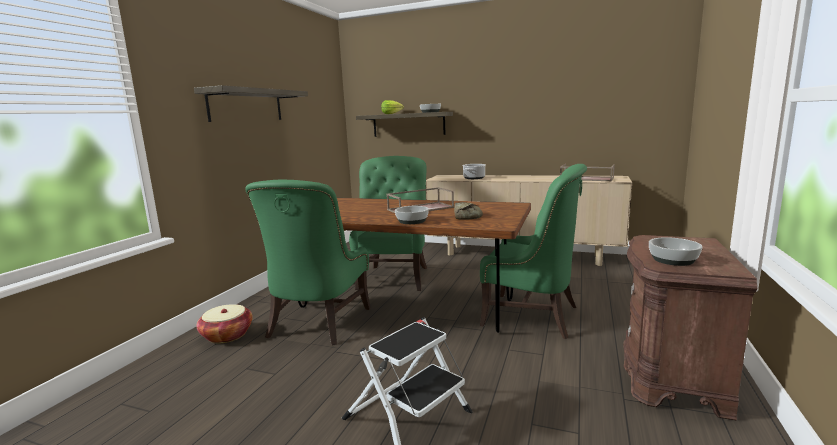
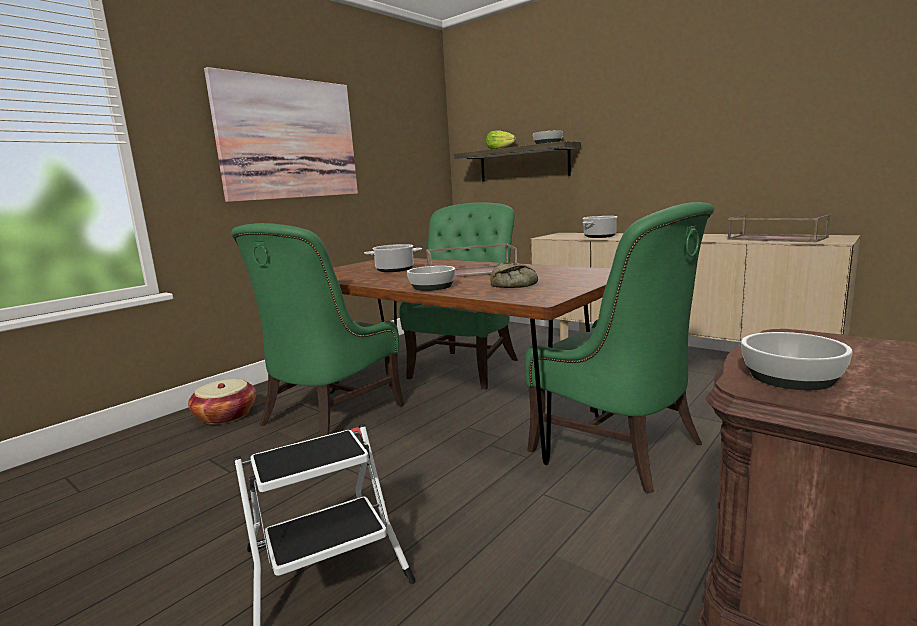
camera: 20 degrees right, 0 degrees up
shelf [194,85,308,122] -> picture [204,67,358,202]
none -> cooking pot [364,244,422,272]

